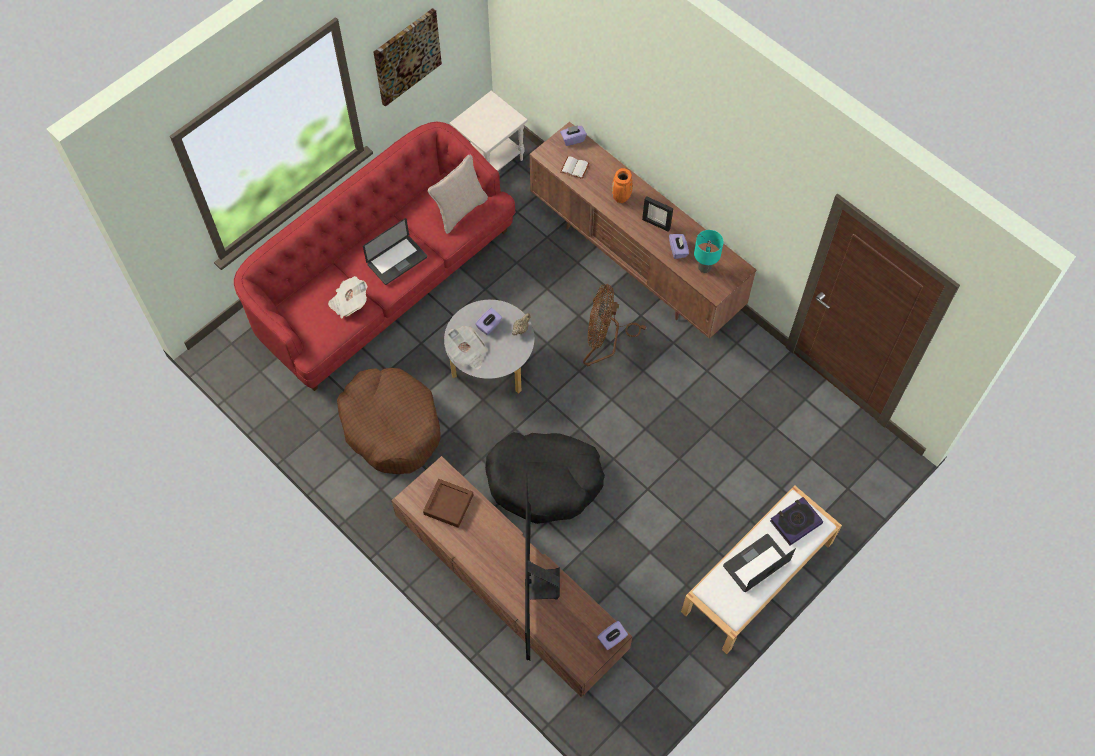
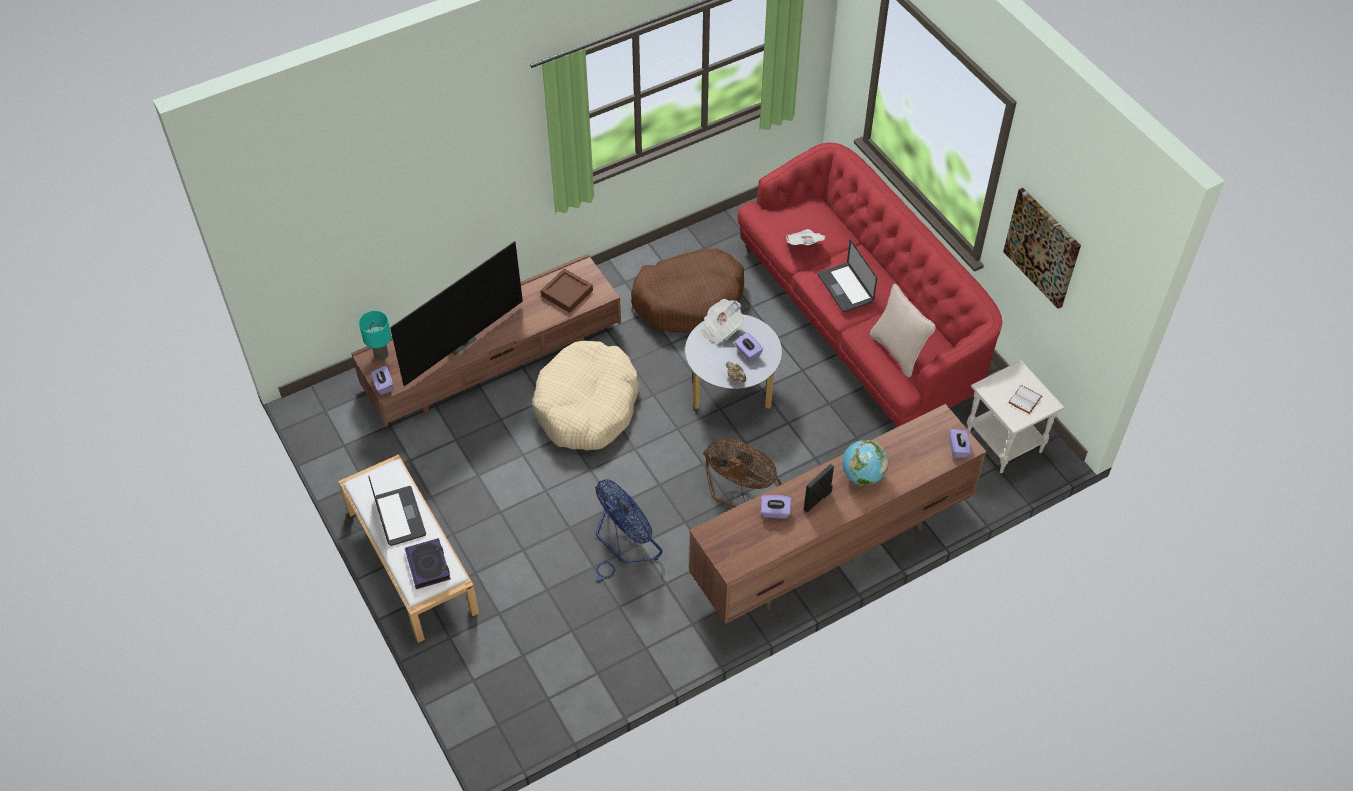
camera: 105 degrees right, 10 degrees down
black dog bed [485,432,605,524] -> beige dog bed [532,341,639,451]
television [525,473,560,660] -> television turned 120 degrees clockwise [390,241,523,386]
white book [560,156,590,179] -> white book moved to [1008,385,1042,414]
orange vase [612,168,632,203] -> globe [842,440,888,486]
turquoise table lamp [694,230,724,273] -> turquoise table lamp moved to [359,311,391,360]
none -> blue fan [595,479,663,583]

